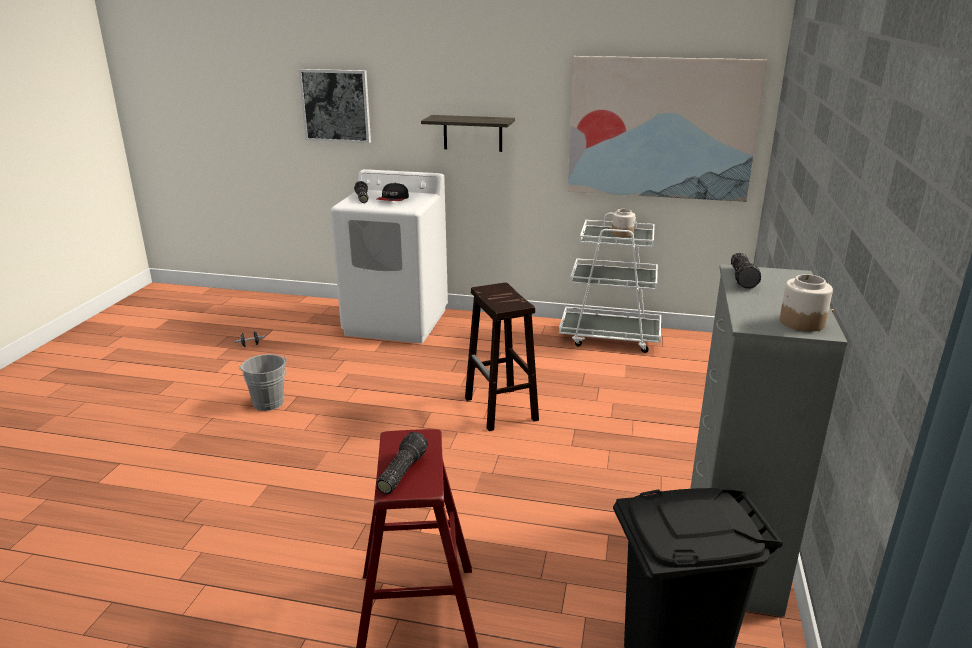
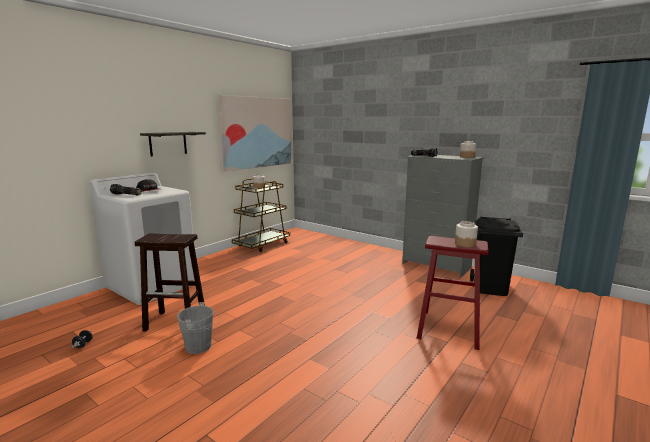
camera: 65 degrees left, 10 degrees down
picture [298,69,371,143] -> none
flashlight [376,432,428,494] -> jar [455,221,478,247]
brown stool [465,282,539,431] -> brown stool moved to [135,233,205,332]
white cart [559,213,661,353] -> brown cart [232,178,290,252]

